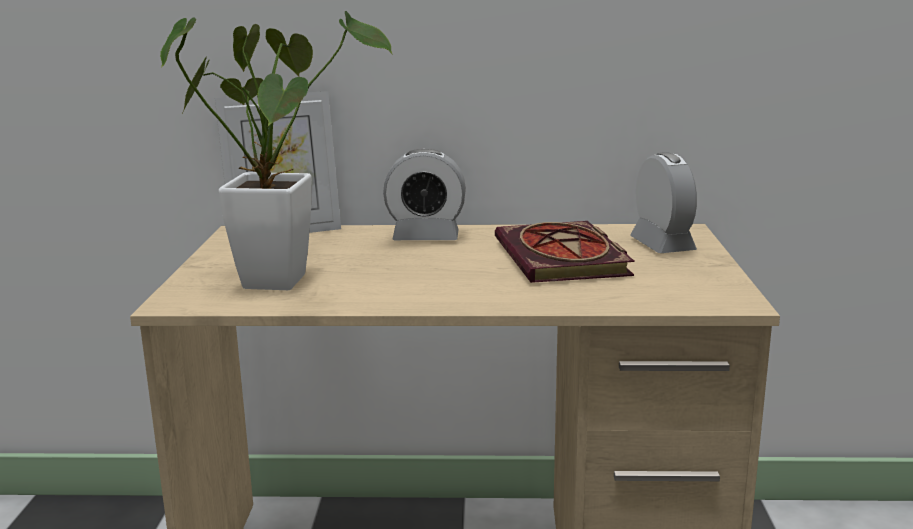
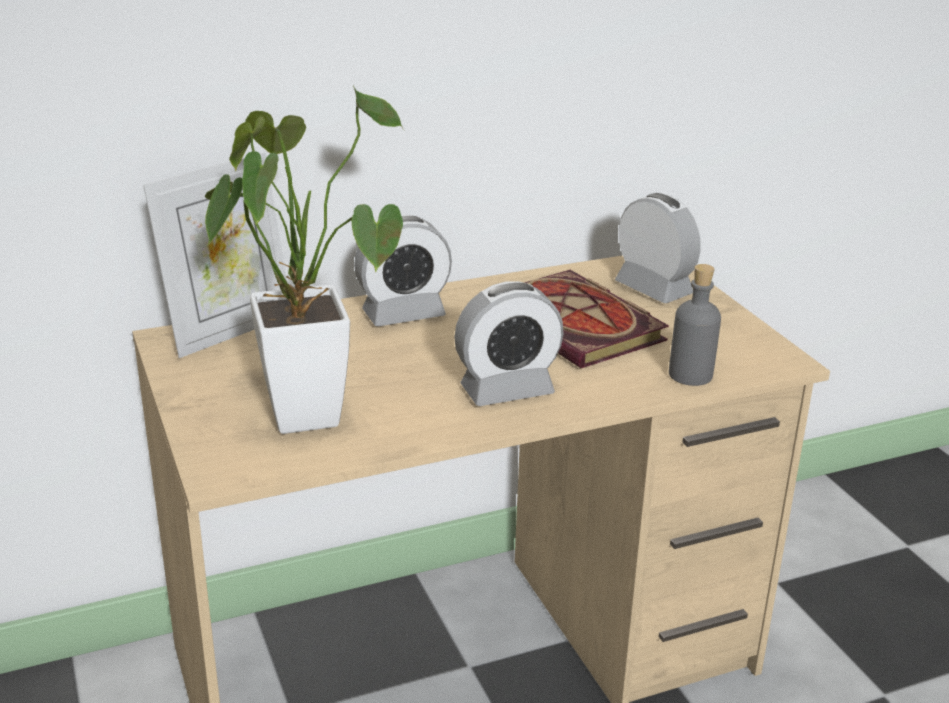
camera: 25 degrees left, 10 degrees up
none -> alarm clock [454,281,564,406]
none -> grey bottle [669,264,721,386]

